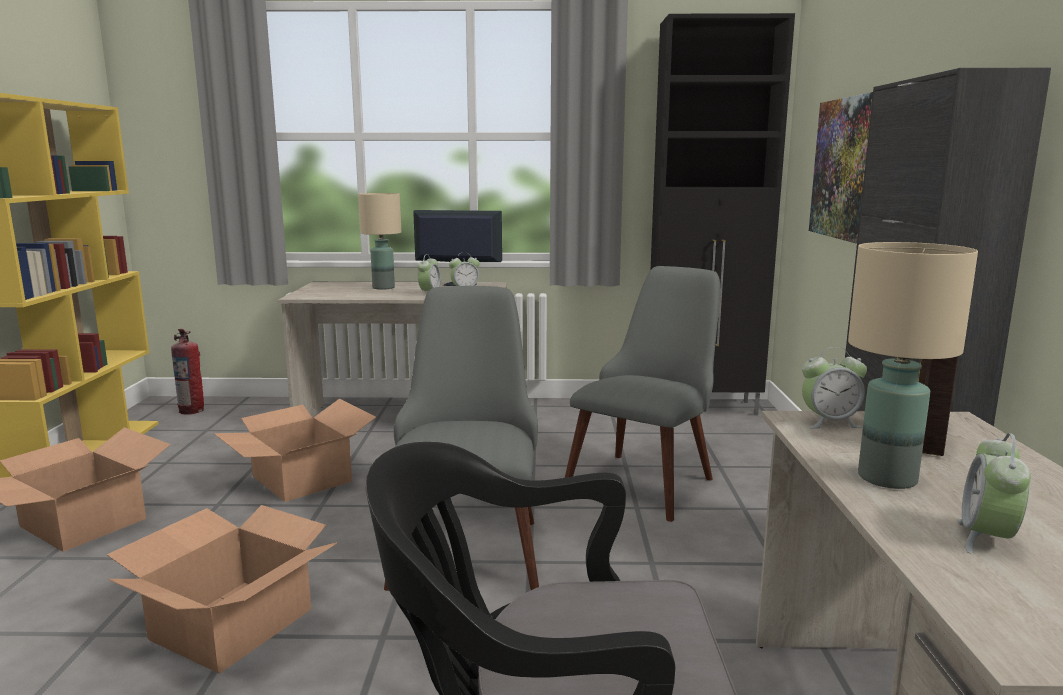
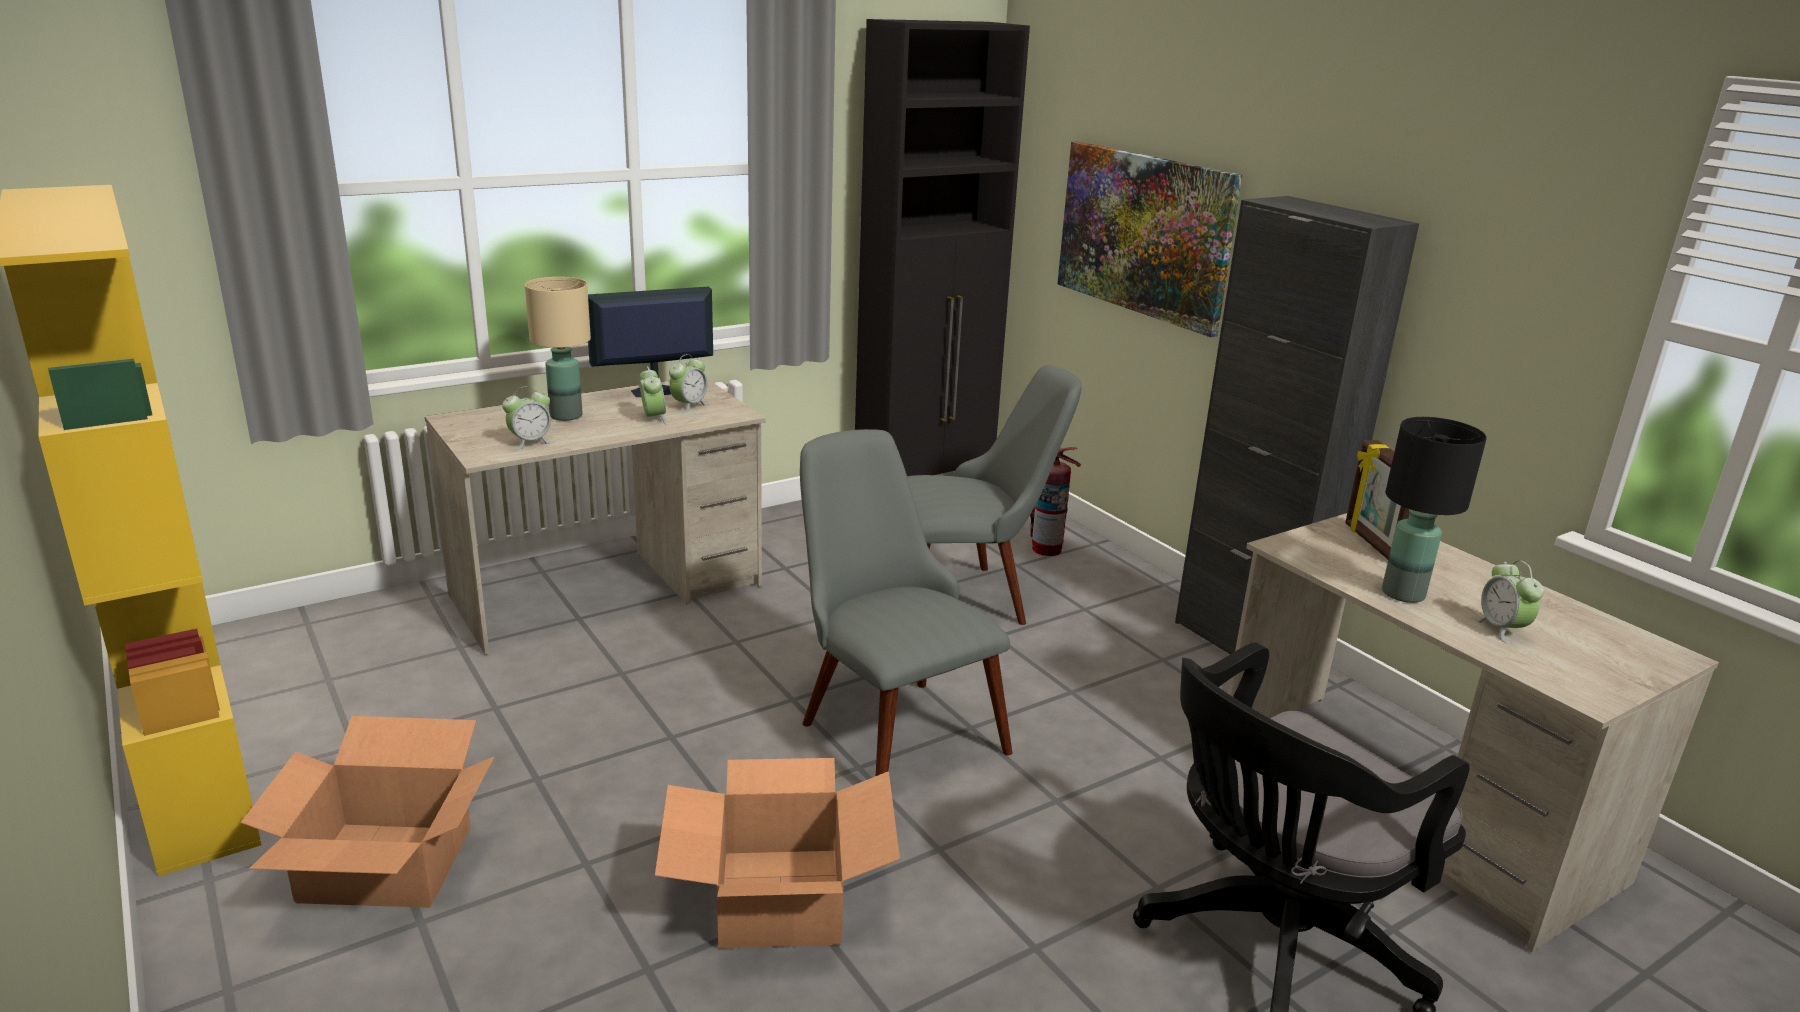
camera: 35 degrees left, 10 degrees up
fire extinguisher [171,329,204,415] -> fire extinguisher moved to [1030,447,1081,556]
cardboard box [214,398,376,502] -> none
grey chair [565,266,720,522] -> grey chair turned 75 degrees clockwise [907,365,1082,625]
alarm clock [802,347,867,429] -> alarm clock moved to [502,386,553,450]
beige table lamp [848,242,978,489] -> black table lamp [1382,417,1487,603]

